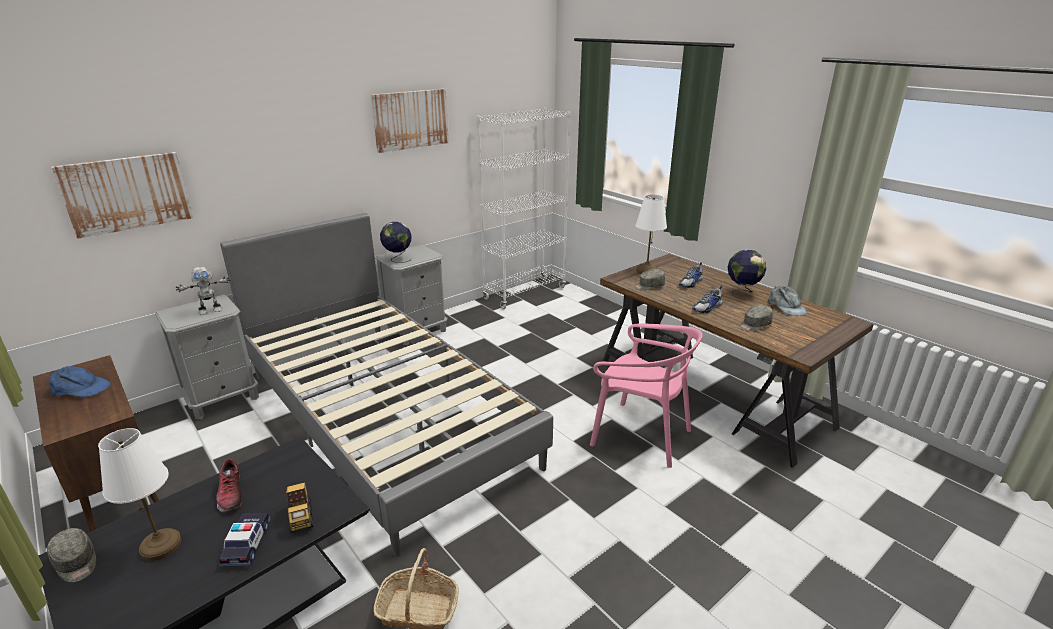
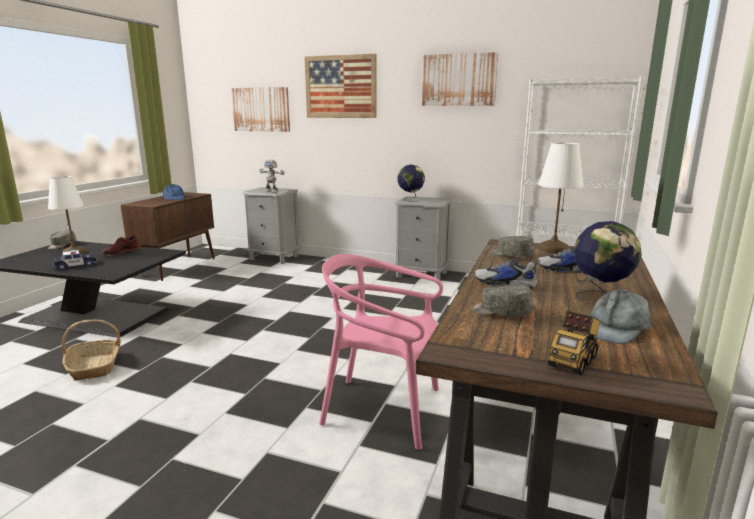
camera: 60 degrees right, 10 degrees down
grey bed [220,213,553,557] -> none
toy truck [286,482,313,533] -> toy truck moved to [548,311,600,375]
pink chair [590,323,702,468] -> pink chair turned 105 degrees clockwise [319,254,443,450]
none -> picture [304,54,377,118]

